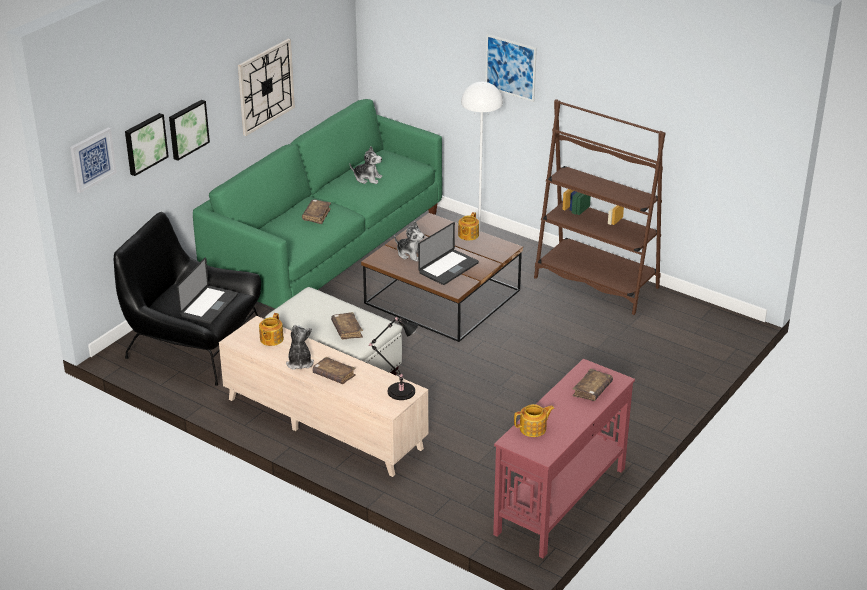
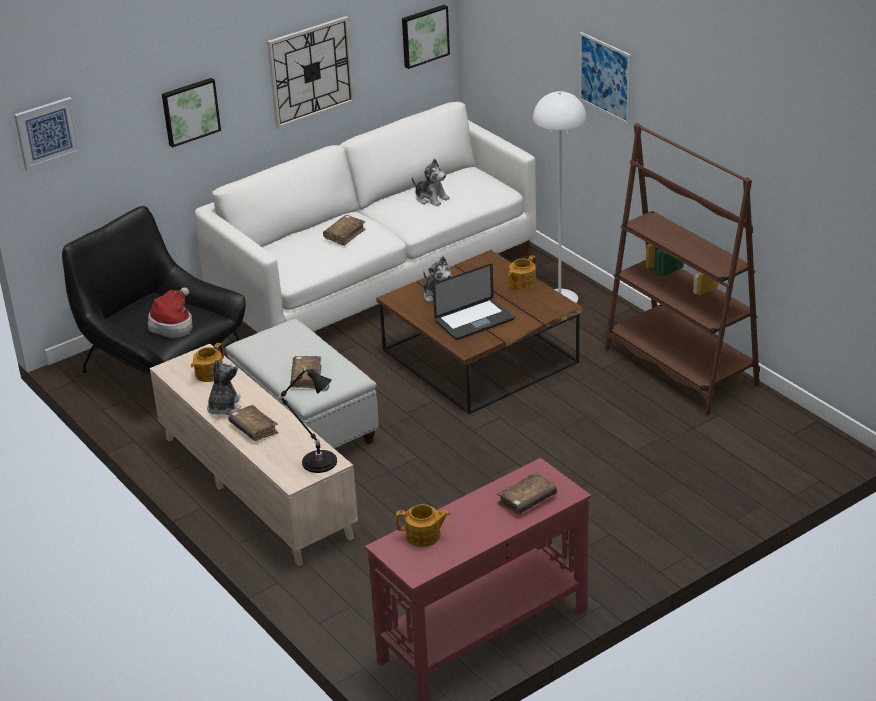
camera: 20 degrees right, 0 degrees up
picture [125,113,169,176] -> picture moved to [402,5,450,69]
laptop [177,257,238,324] -> hat [148,287,193,338]
green sofa [193,99,442,309] -> white sofa [195,102,536,333]

